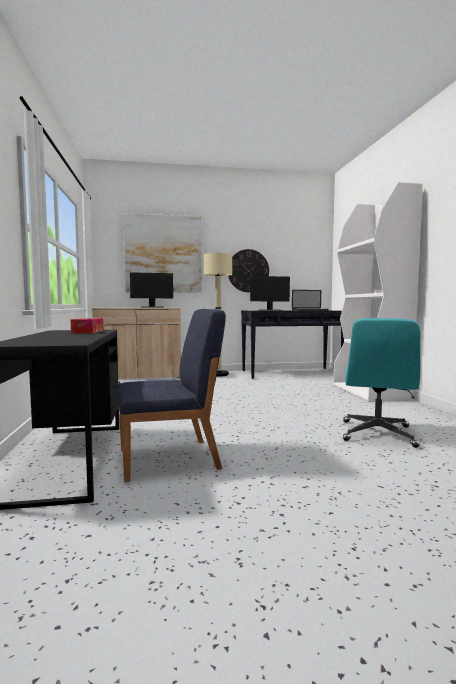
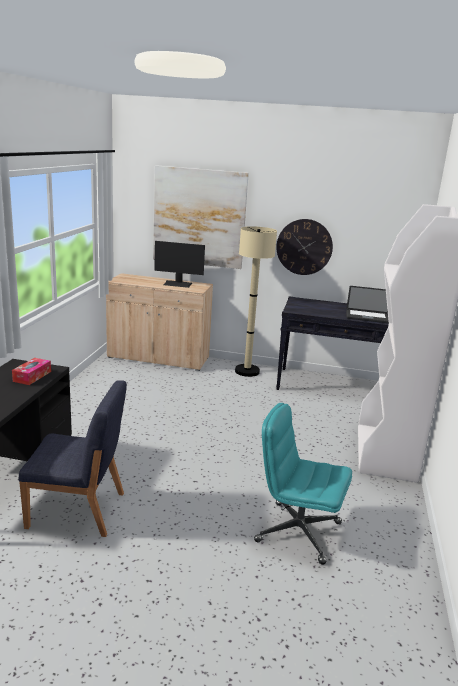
camera: 20 degrees right, 15 degrees up
monitor [250,276,290,311] -> none
turquoise office chair [343,318,420,448] -> turquoise office chair turned 75 degrees clockwise [254,403,352,565]

